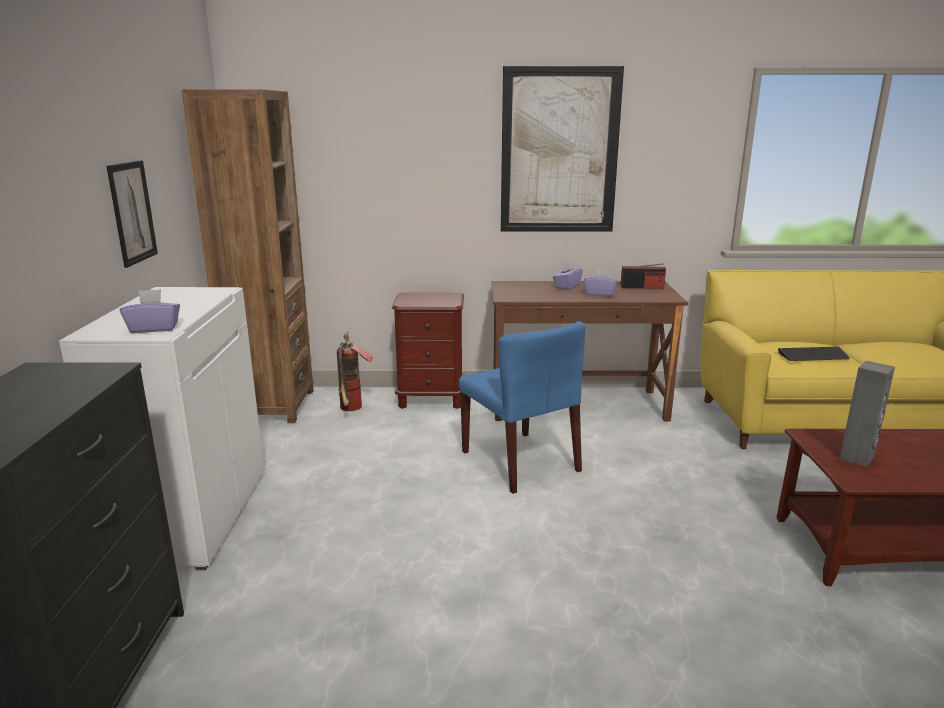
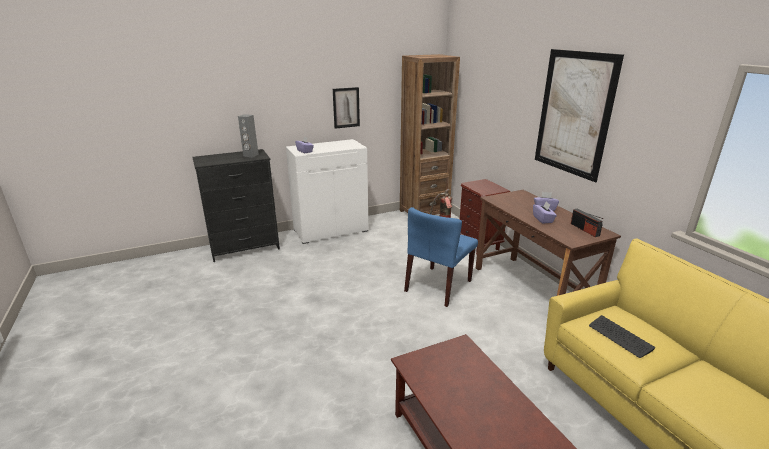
camera: 65 degrees right, 5 degrees up
grey speaker [840,361,895,467] -> grey speaker moved to [238,114,259,157]

